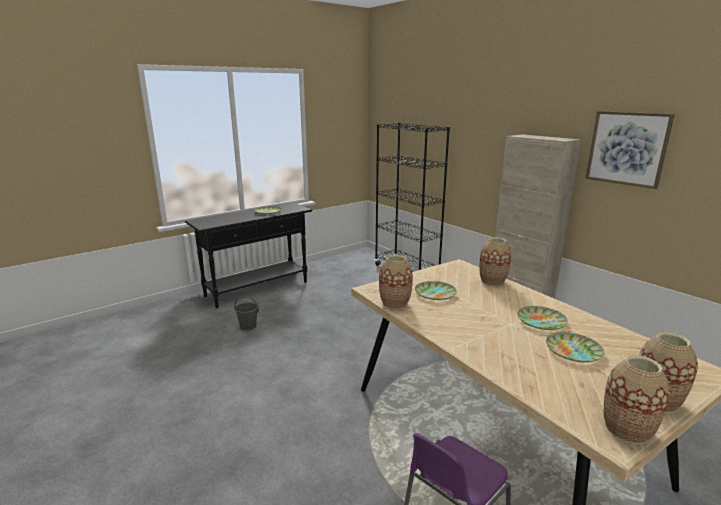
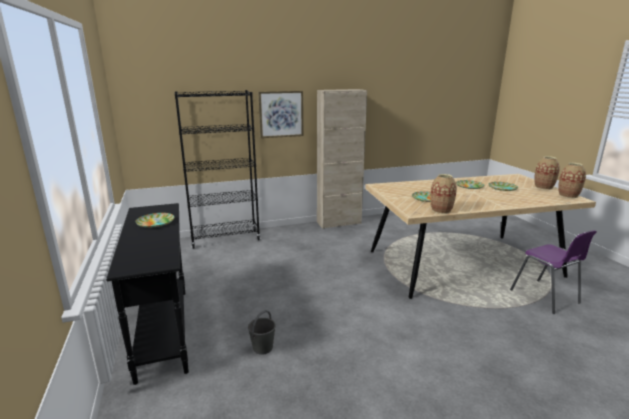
camera: 70 degrees left, 0 degrees up
vase [479,237,511,286] -> none
picture [585,111,675,189] -> picture moved to [258,91,303,138]

